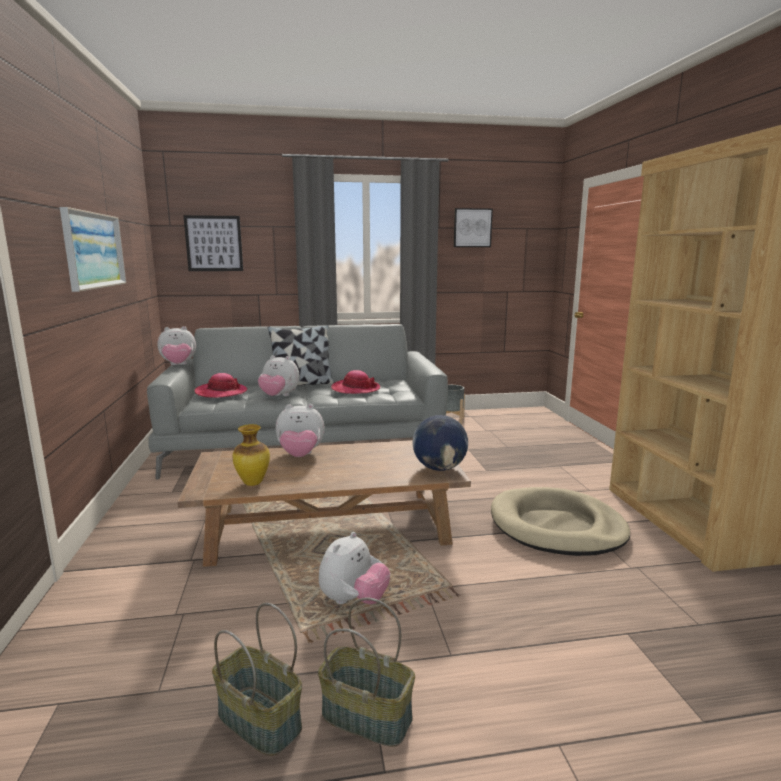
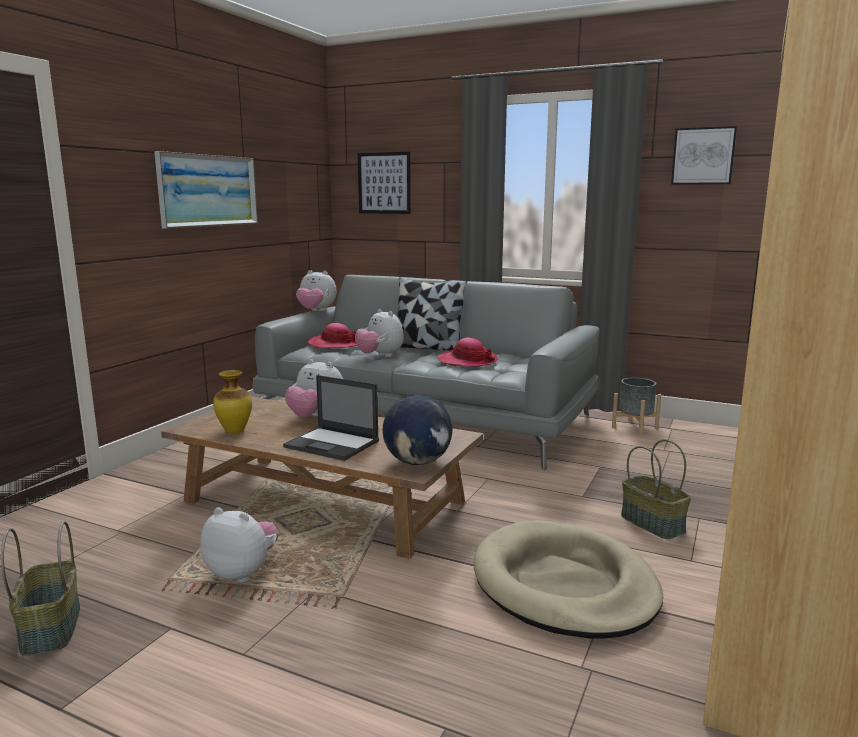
camera: 35 degrees right, 0 degrees up
basket [318,598,415,747] -> basket moved to [621,439,691,539]
plush toy [319,532,390,605] -> plush toy turned 135 degrees counterclockwise [200,507,279,582]
none -> laptop [283,375,379,461]

